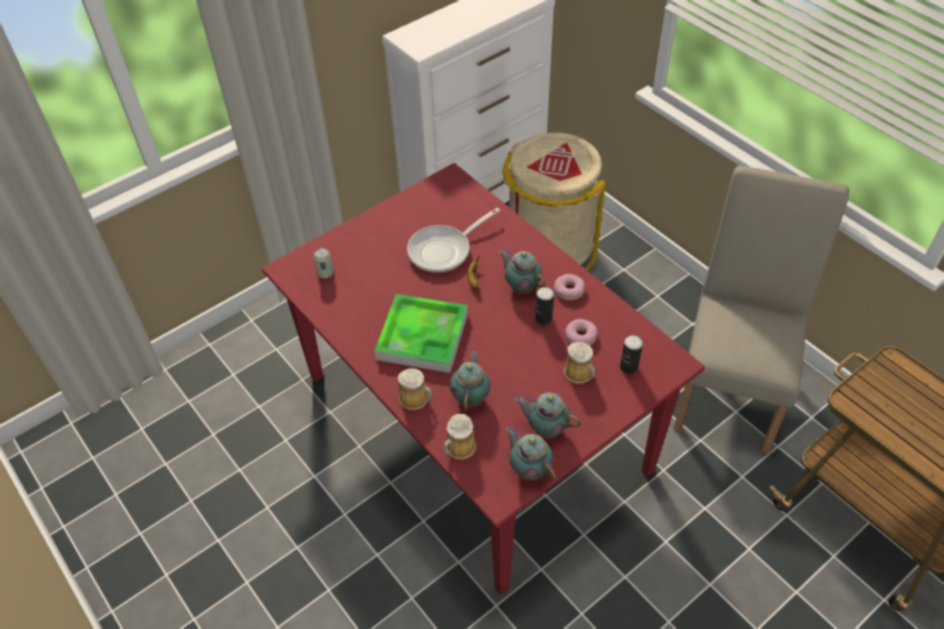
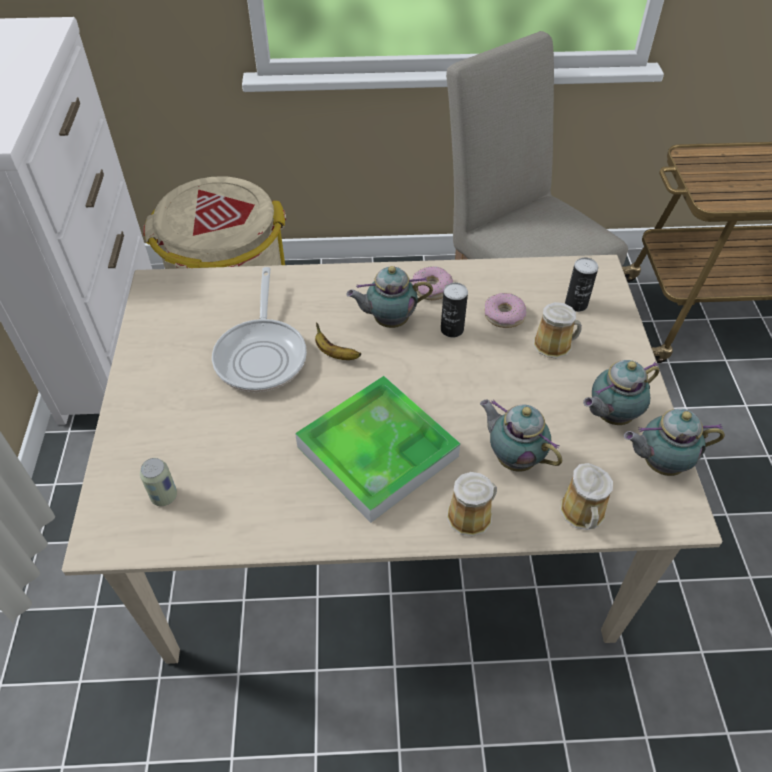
camera: 55 degrees left, 0 degrees up
red dining table [262,163,705,595] -> beige dining table [62,255,723,664]

